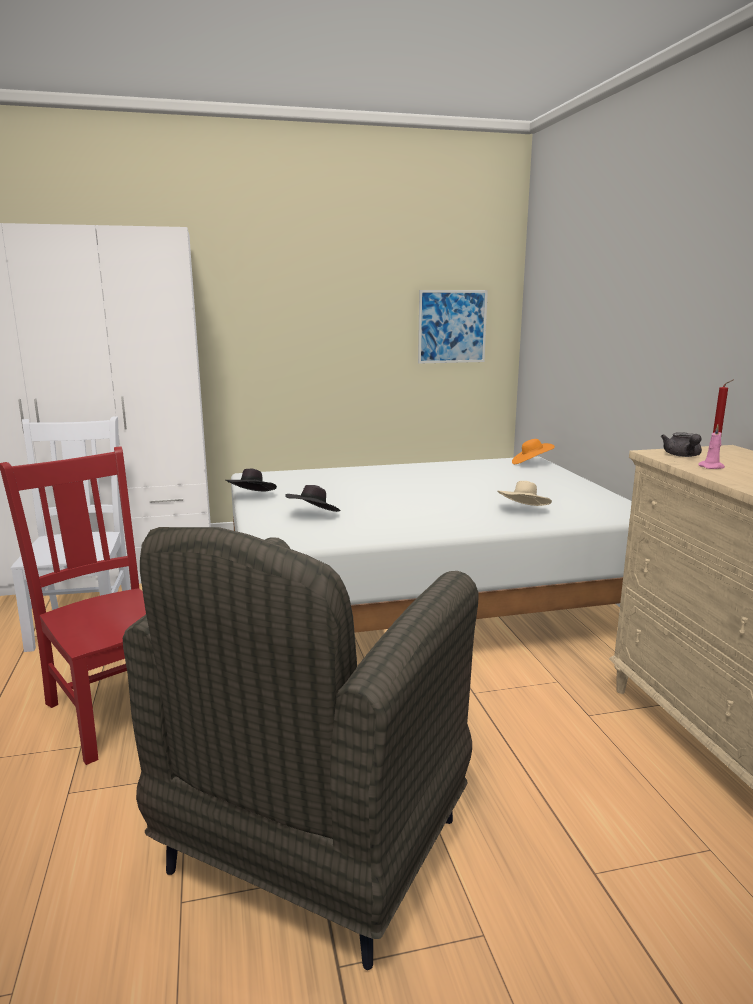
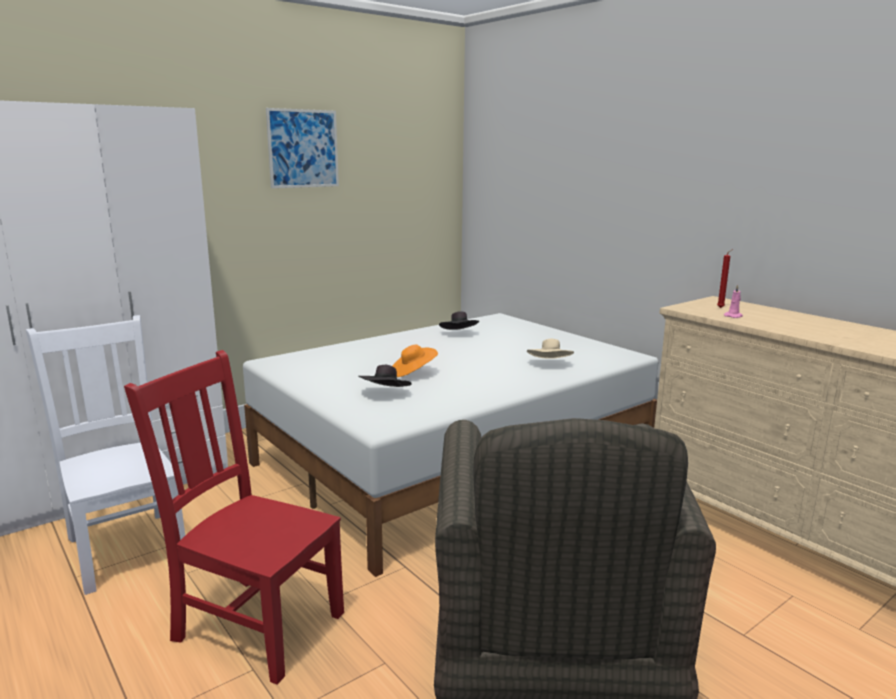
camera: 25 degrees left, 0 degrees up
black hat [226,469,277,491] -> black hat moved to [439,311,479,330]
picture [418,290,488,364] -> picture moved to [266,108,339,188]
orange hat [512,439,555,464] -> orange hat moved to [393,345,438,377]
grey teapot [661,432,702,457] -> none

